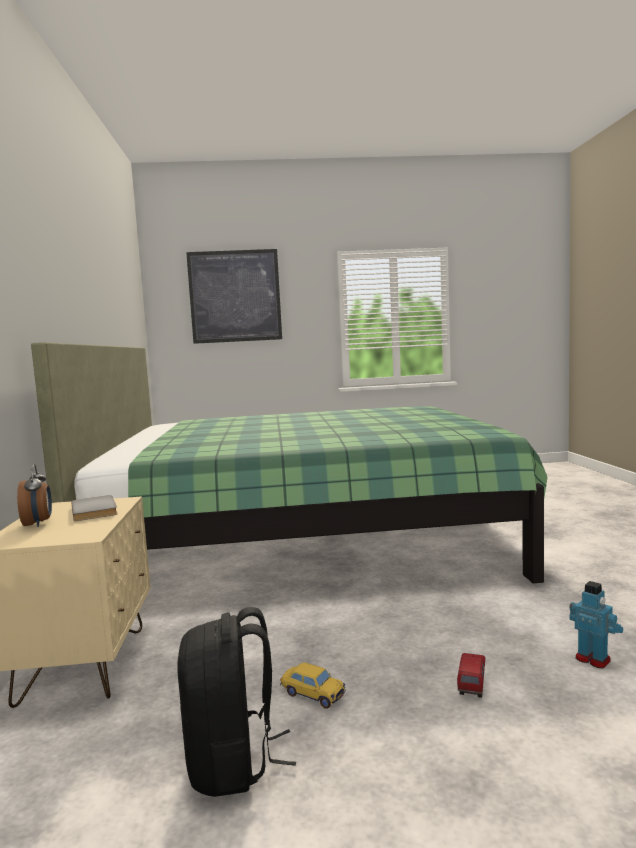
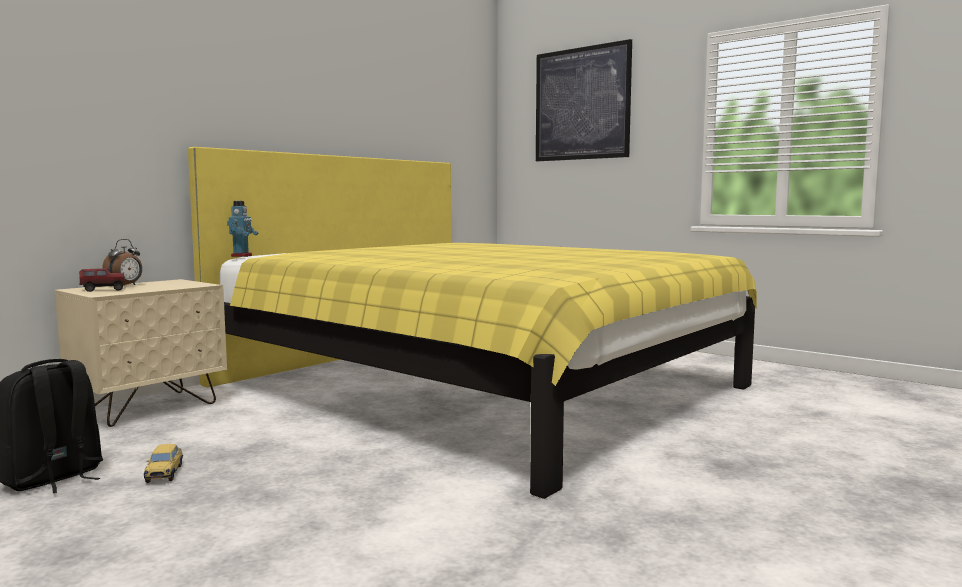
camera: 45 degrees right, 0 degrees up
green bed [31,342,548,583] -> yellow bed [188,147,757,499]
grey book [72,495,118,522] -> none
toy truck [457,653,485,698] -> toy truck moved to [79,268,125,292]
toy robot [569,581,623,668] -> toy robot moved to [227,201,259,257]

